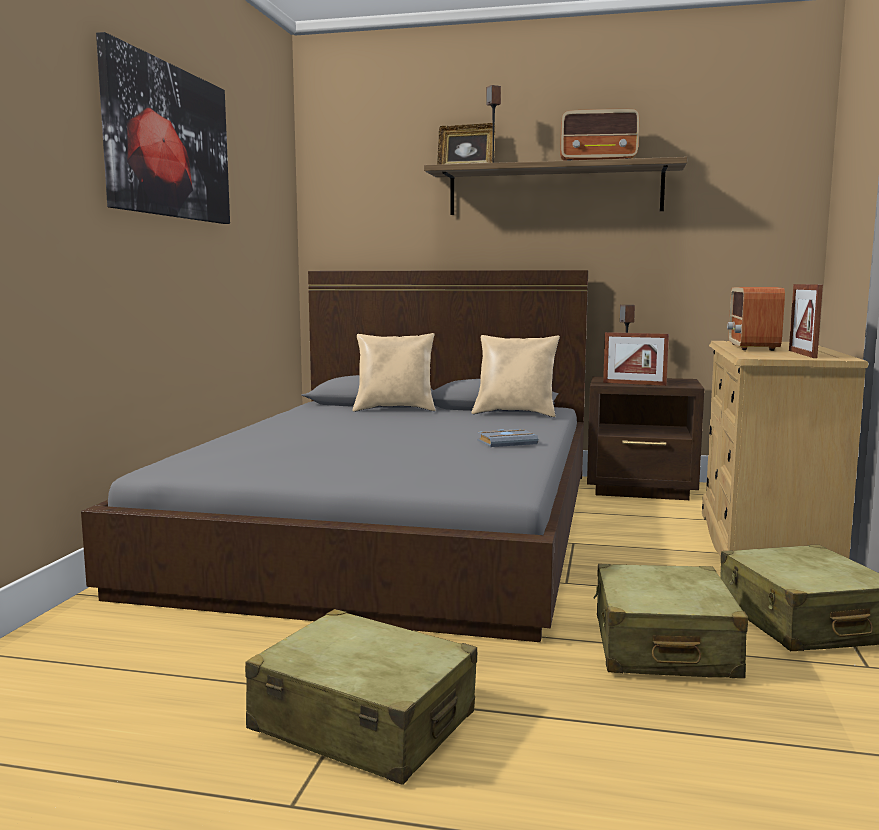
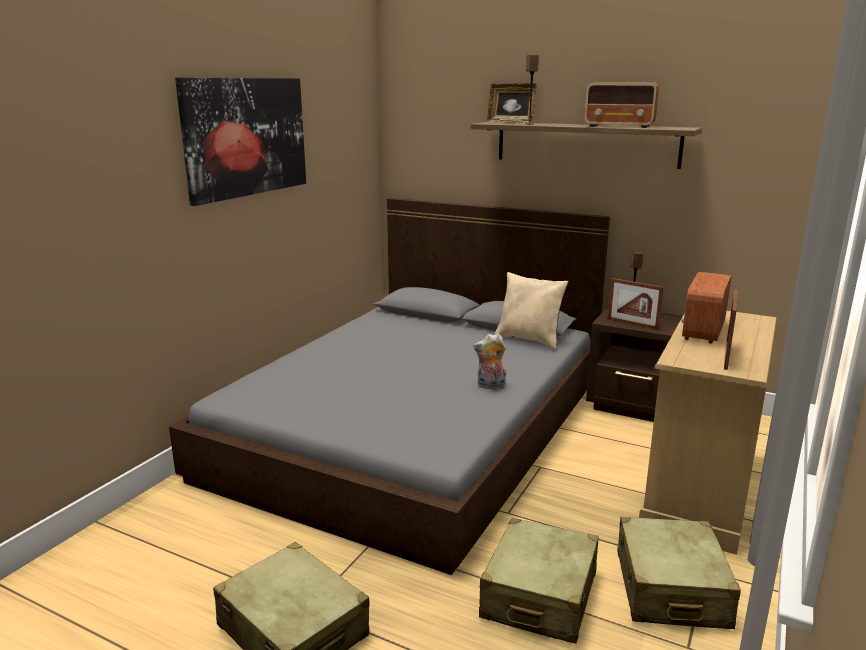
camera: 15 degrees right, 10 degrees up
beige pillow [352,333,435,412] -> none
grey book [477,429,538,447] -> plush toy [473,334,507,390]

